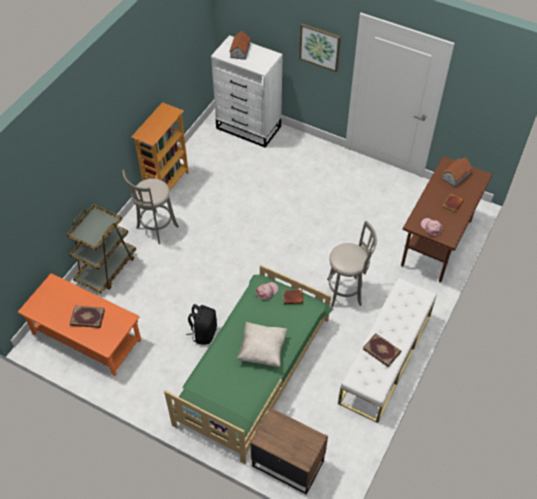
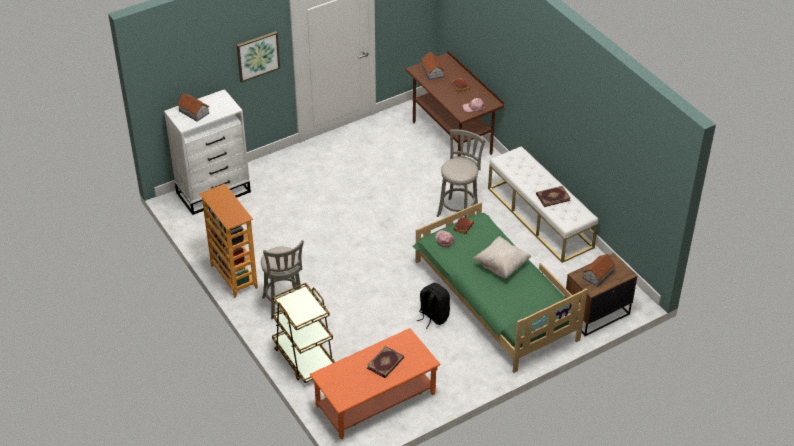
camera: 60 degrees left, 10 degrees down
none -> toy house [583,254,615,287]

